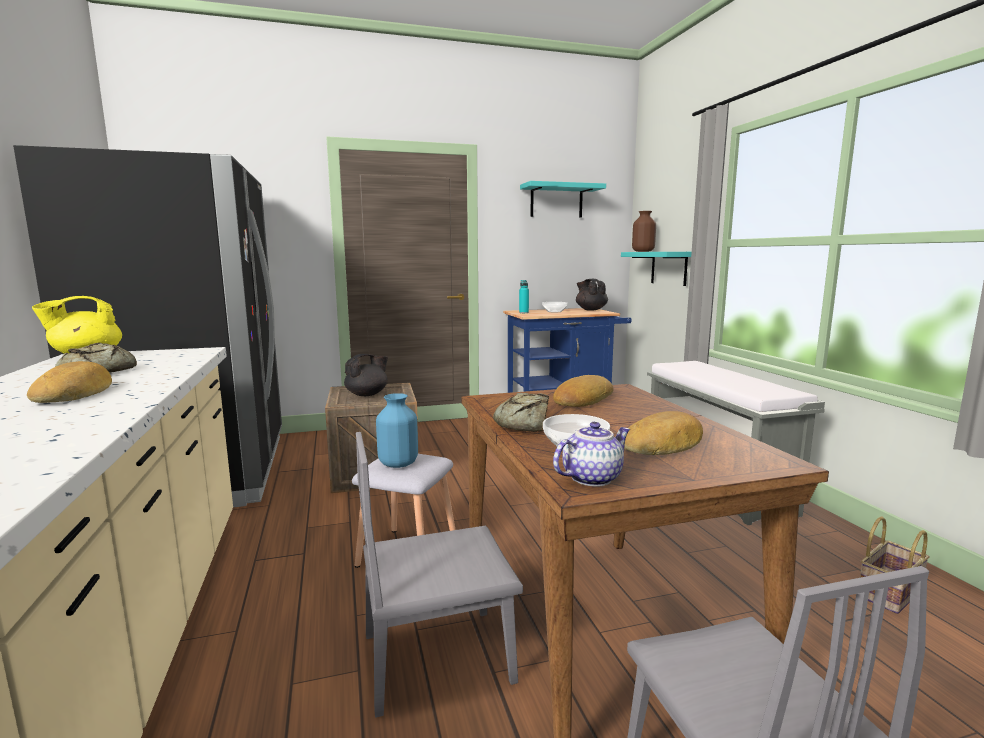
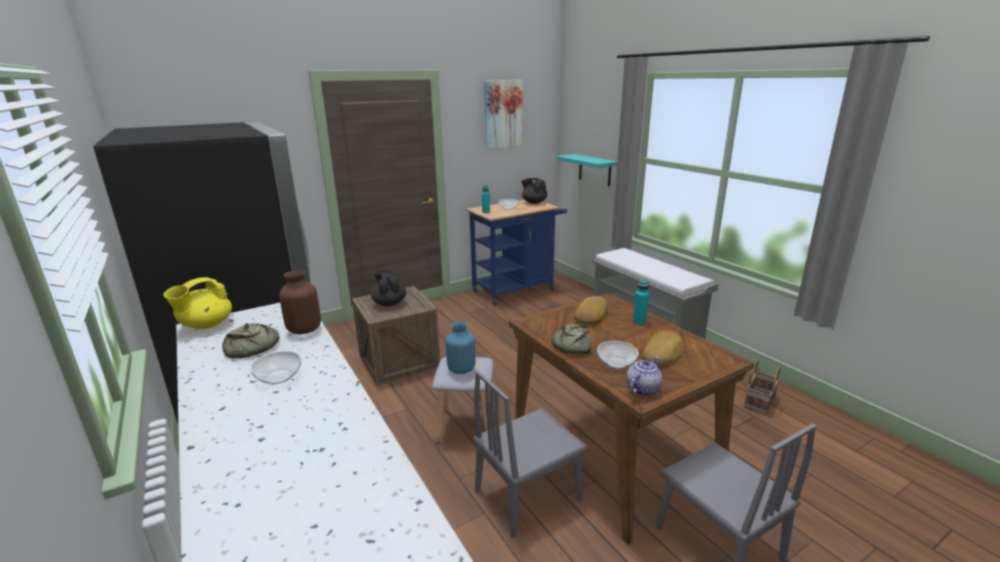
camera: 15 degrees left, 10 degrees up
bread [27,361,112,403] -> bowl [250,351,301,384]
black teapot [344,354,388,396] -> black teapot turned 60 degrees counterclockwise [371,270,406,307]
turquoise shelf [520,181,606,218] -> picture [484,80,523,149]
brown vase [632,211,656,252] -> brown vase moved to [279,270,321,334]
none -> turquoise bottle [633,280,649,324]

